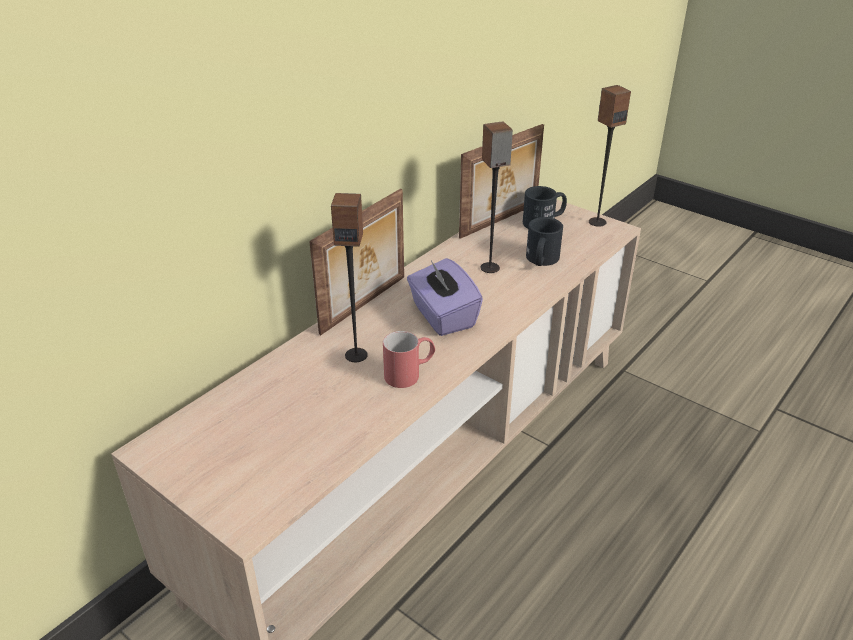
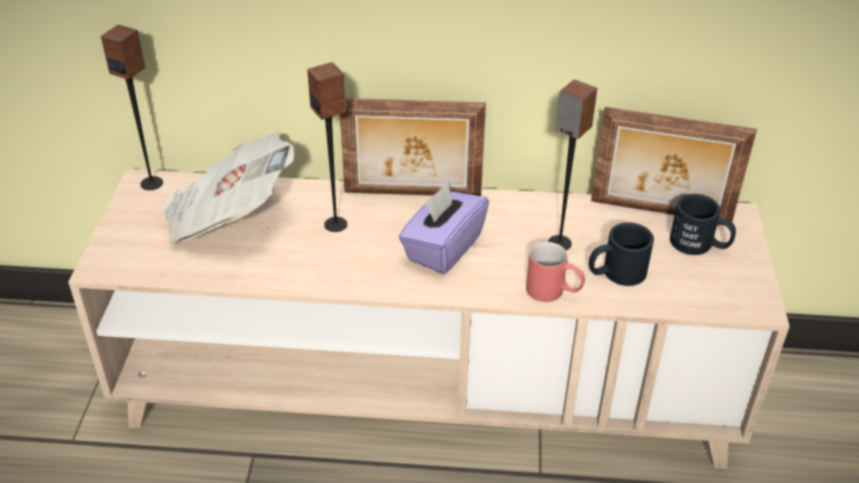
camera: 55 degrees right, 5 degrees up
red mug [383,331,435,388] -> red mug moved to [526,242,585,302]
speaker [589,85,631,227] -> speaker moved to [101,25,163,190]
none -> newspaper [162,133,294,244]

